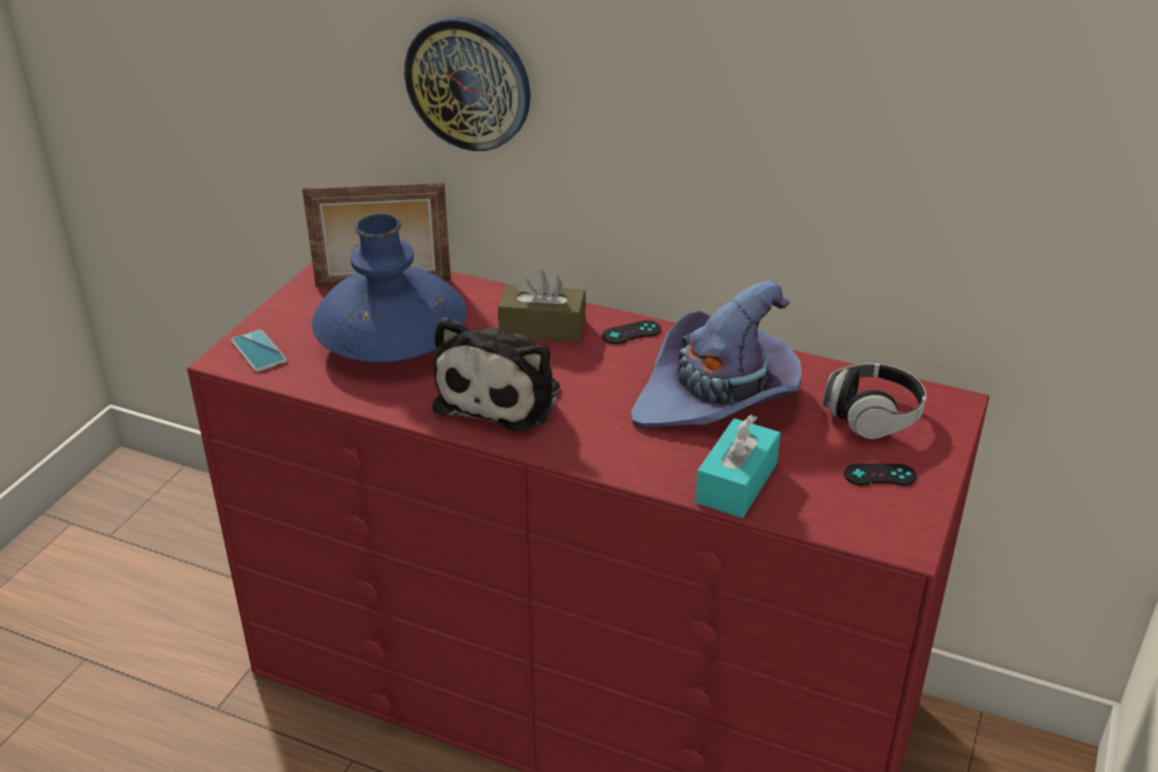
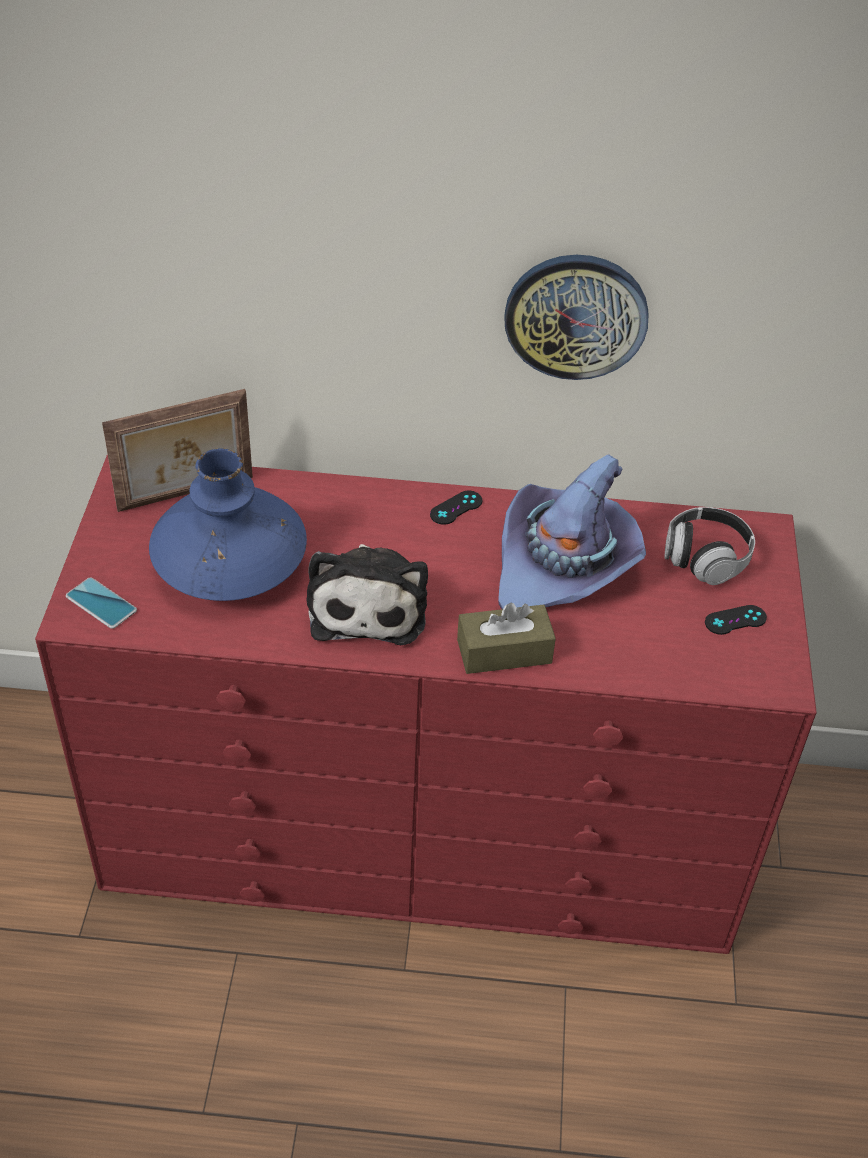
camera: 20 degrees left, 10 degrees up
wall clock [404,17,531,151] -> wall clock moved to [504,255,648,380]
brown tissue box [498,270,586,342] -> brown tissue box moved to [457,603,556,674]
turquoise tissue box [695,414,781,518] -> none

